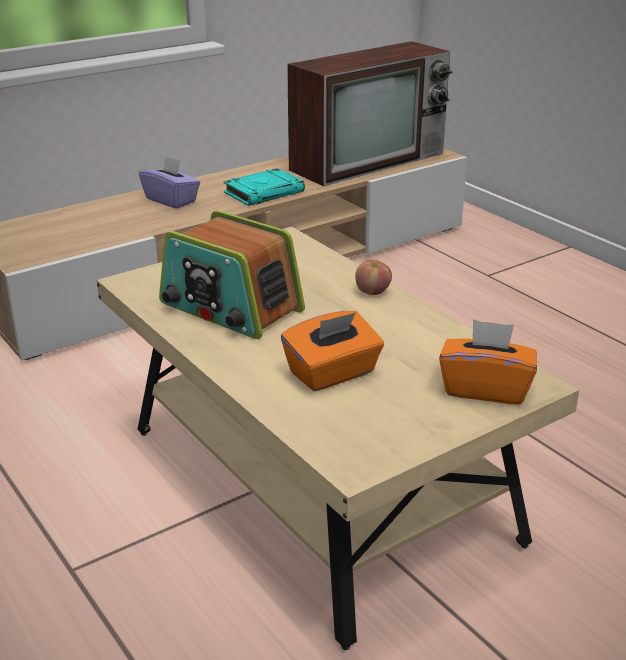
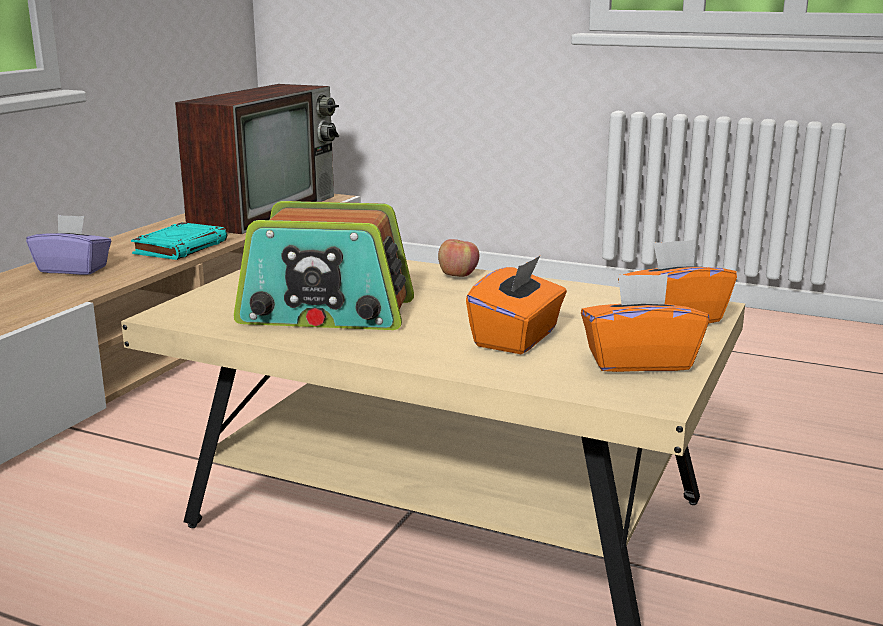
camera: 30 degrees left, 10 degrees down
none -> orange tissue box [581,274,709,372]

